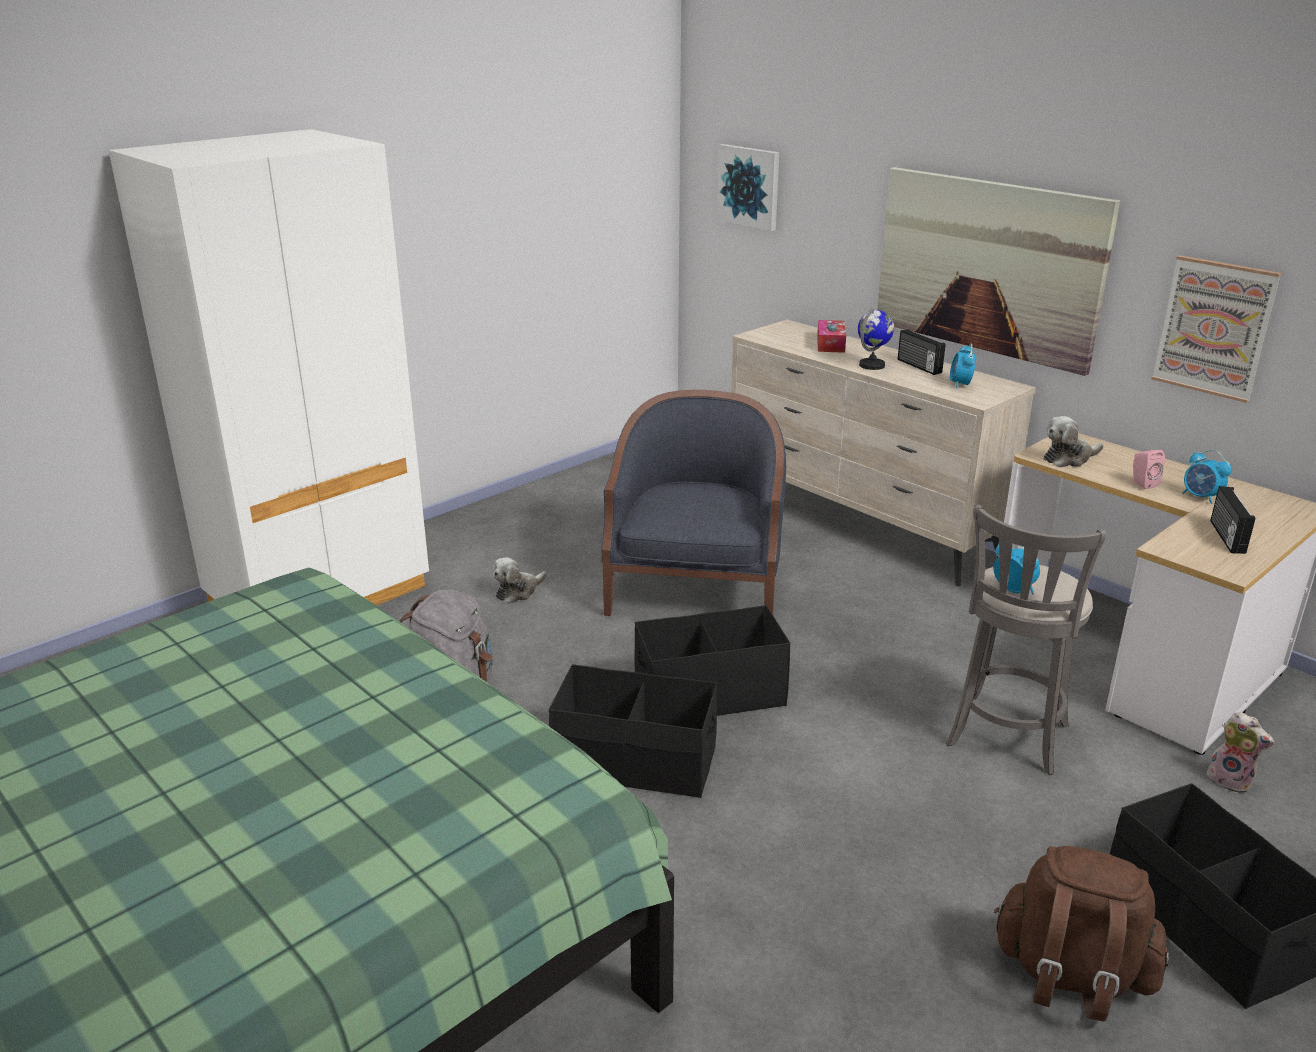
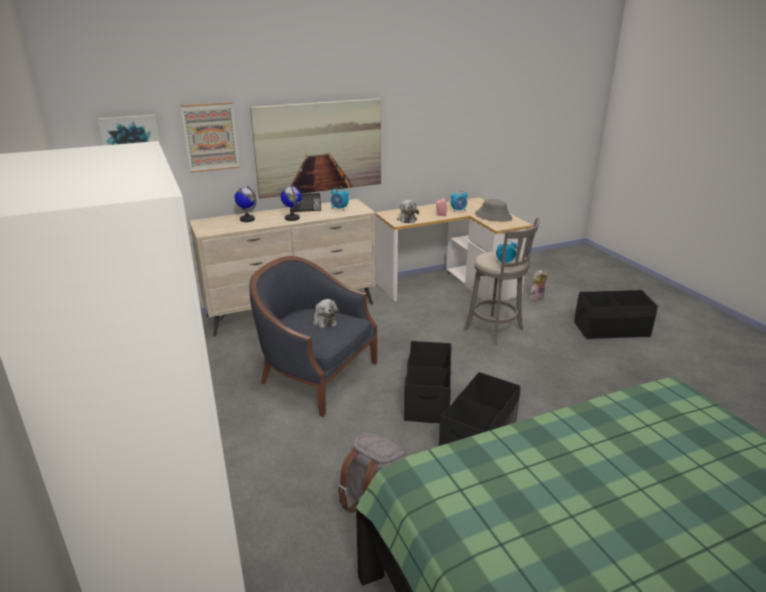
camera: 70 degrees left, 0 degrees up
plush toy [493,557,547,604] -> plush toy moved to [313,299,339,328]
tissue box [817,320,846,353] -> globe [235,186,256,222]
brown backpack [994,846,1169,1022] -> none
picture [1151,255,1282,403] -> picture moved to [180,102,240,173]
radio [1210,486,1255,554] -> grey hat [475,199,513,222]

